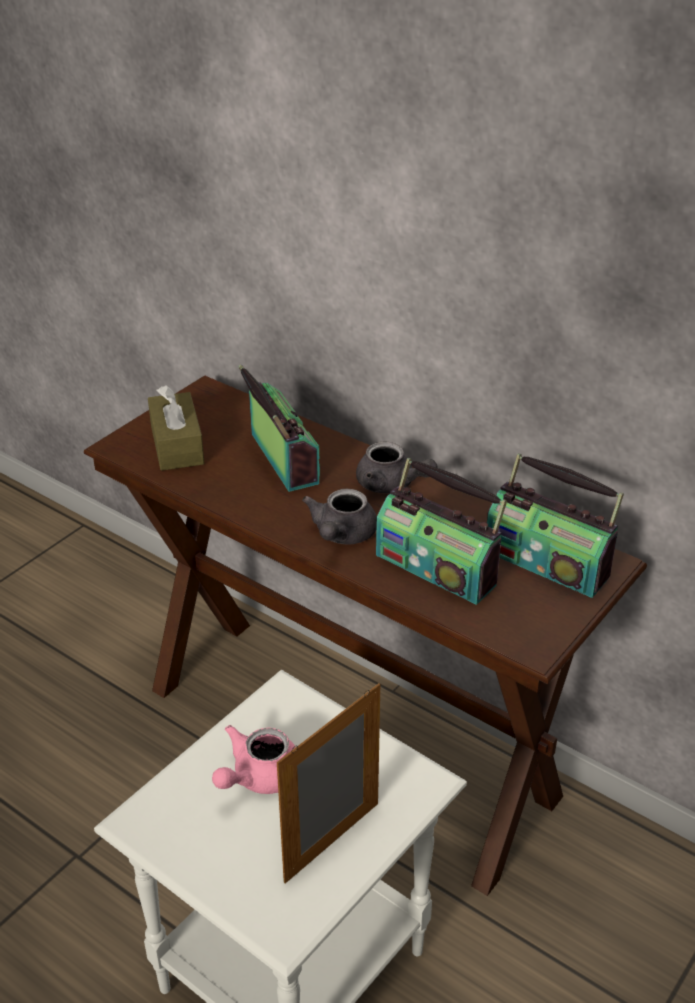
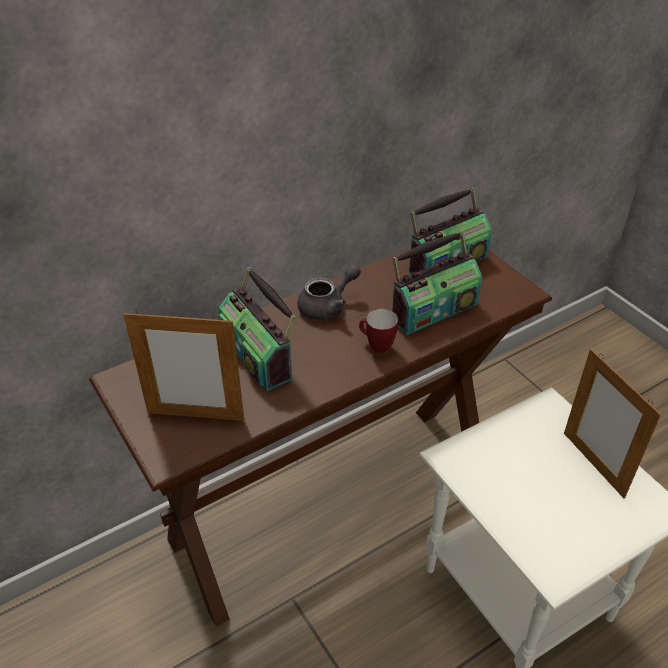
camera: 70 degrees left, 5 degrees up
brown tissue box [148,385,205,471] -> picture frame [123,310,244,421]
pink teapot [212,725,296,794] -> none
radio [238,365,320,492] -> radio turned 120 degrees counterclockwise [219,267,296,391]
grey teapot [302,489,377,544] -> mug [359,309,398,353]

